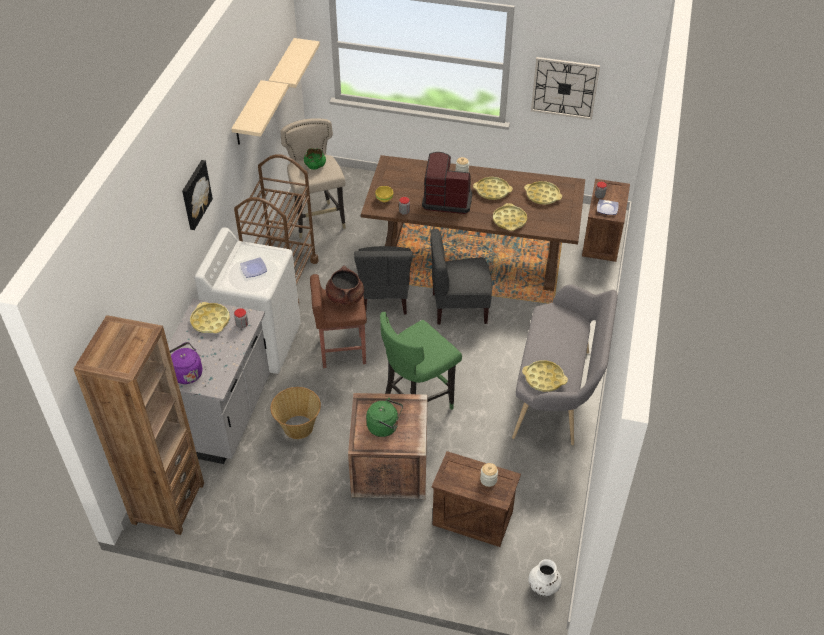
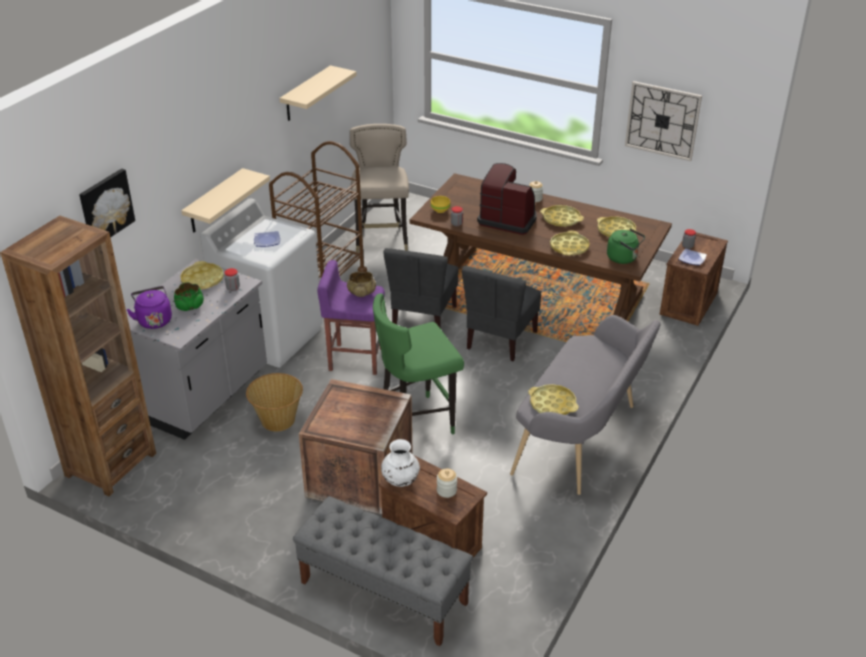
camera: 15 degrees right, 10 degrees down
picture [182,160,213,230] -> picture moved to [79,169,135,238]
beige shelf [268,38,320,88] -> beige shelf moved to [181,168,270,232]
green bowl [304,148,326,170] -> green bowl moved to [174,282,204,311]
brown stool [310,274,367,368] -> purple stool [317,260,385,375]
brown cooking pot [326,265,364,307] -> beige bowl [347,272,376,297]
green kettle [366,398,403,437] -> green kettle moved to [607,228,645,264]
grey chair [430,229,492,325] -> grey chair turned 75 degrees counterclockwise [462,266,541,361]
white vase [528,559,562,596] -> white vase moved to [381,439,420,487]
none -> grey bench [293,496,473,646]

